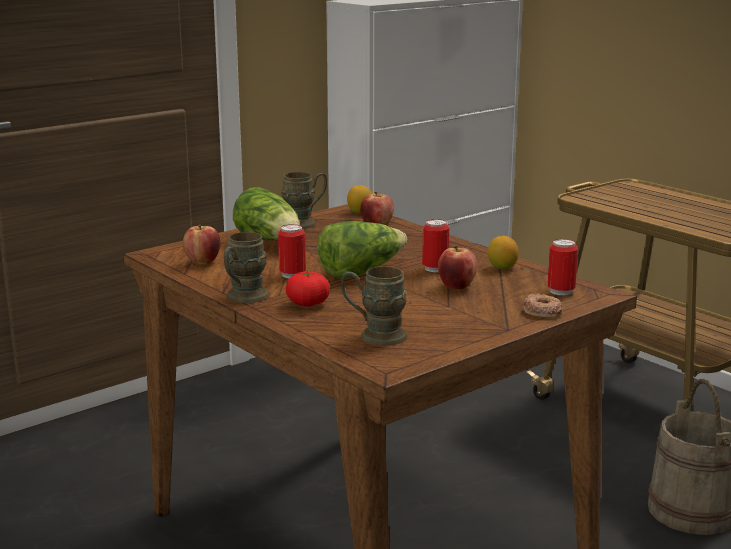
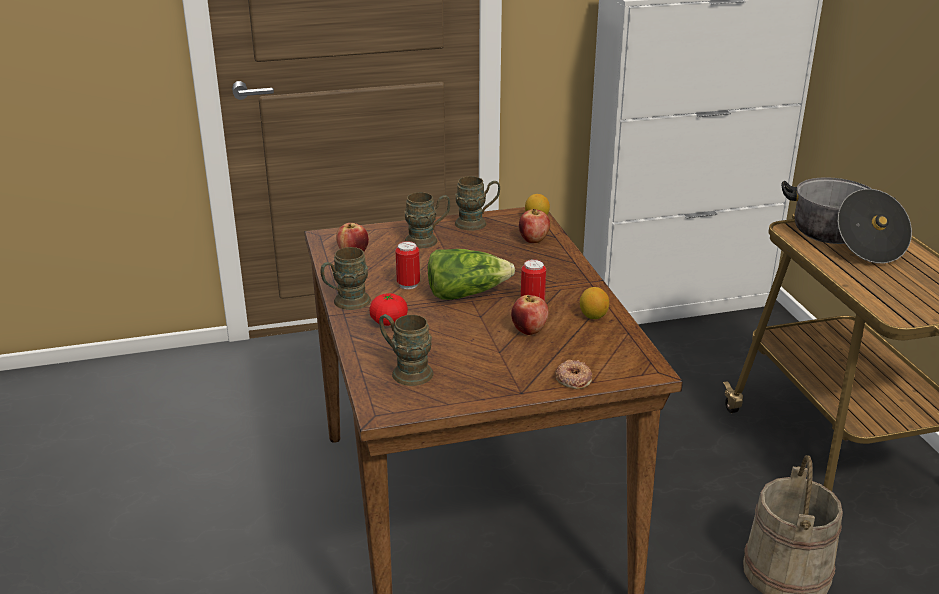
camera: 25 degrees right, 10 degrees up
lettuce [233,187,300,240] -> brown mug [404,192,450,248]
can [547,239,578,295] -> none
none -> cooking pot [781,177,912,264]

